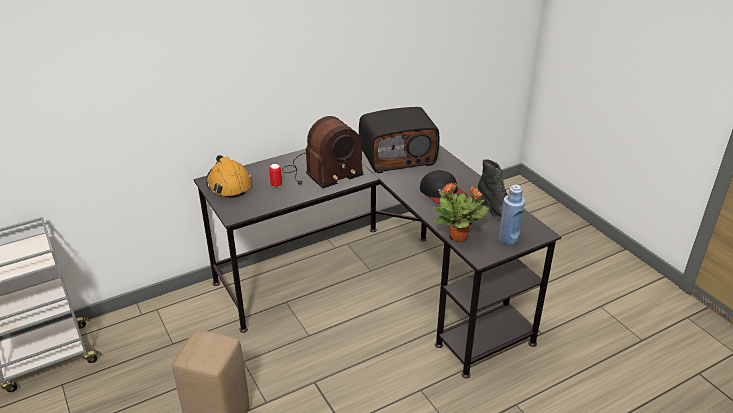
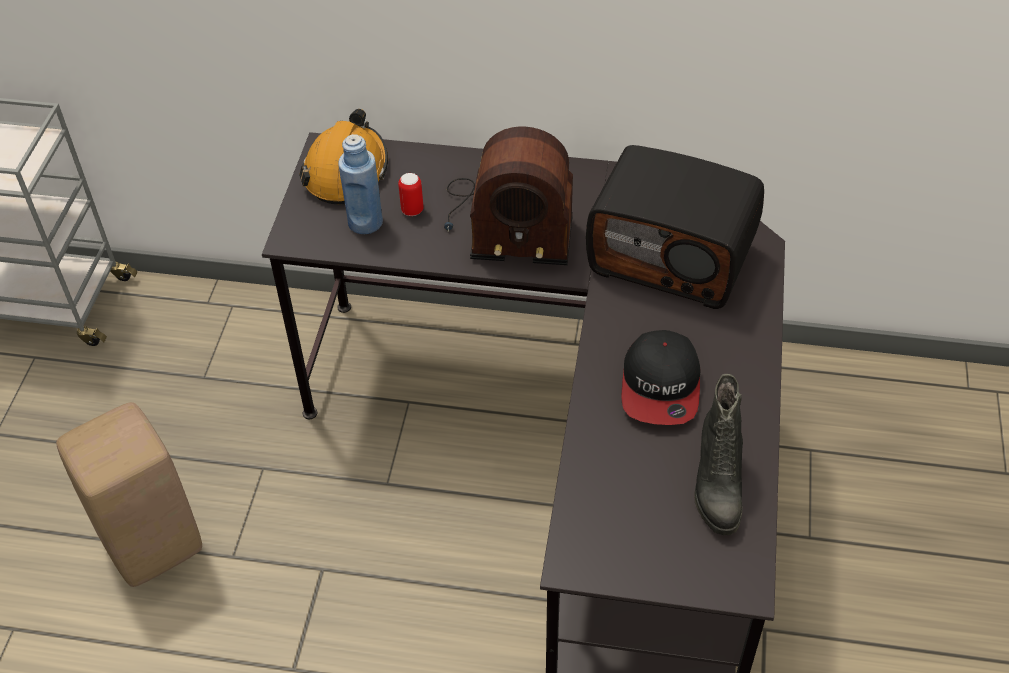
camera: 40 degrees right, 15 degrees up
potted plant [433,182,489,242] -> none
blue bottle [499,185,525,245] -> blue bottle moved to [338,134,383,235]

